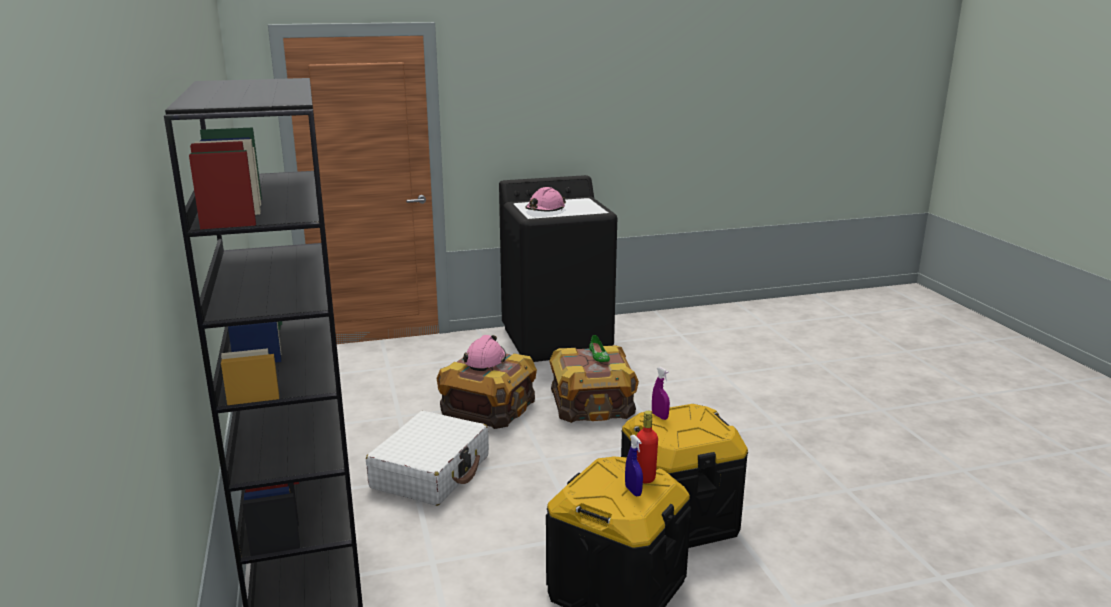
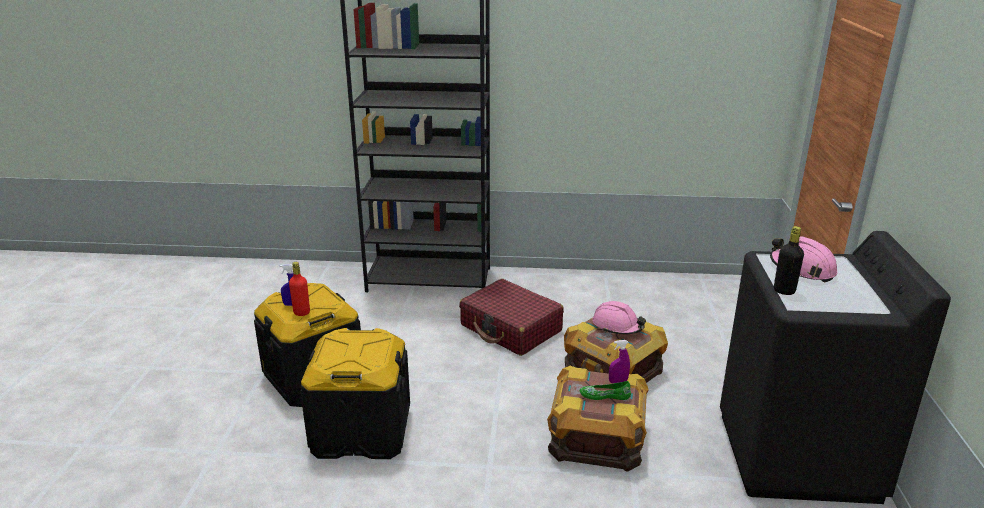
camera: 110 degrees right, 5 degrees up
white suitcase [366,411,489,506] -> red suitcase [459,279,564,356]
purple spray bottle [652,367,670,420] -> purple spray bottle moved to [609,340,630,383]
none -> black bottle [774,226,804,295]

